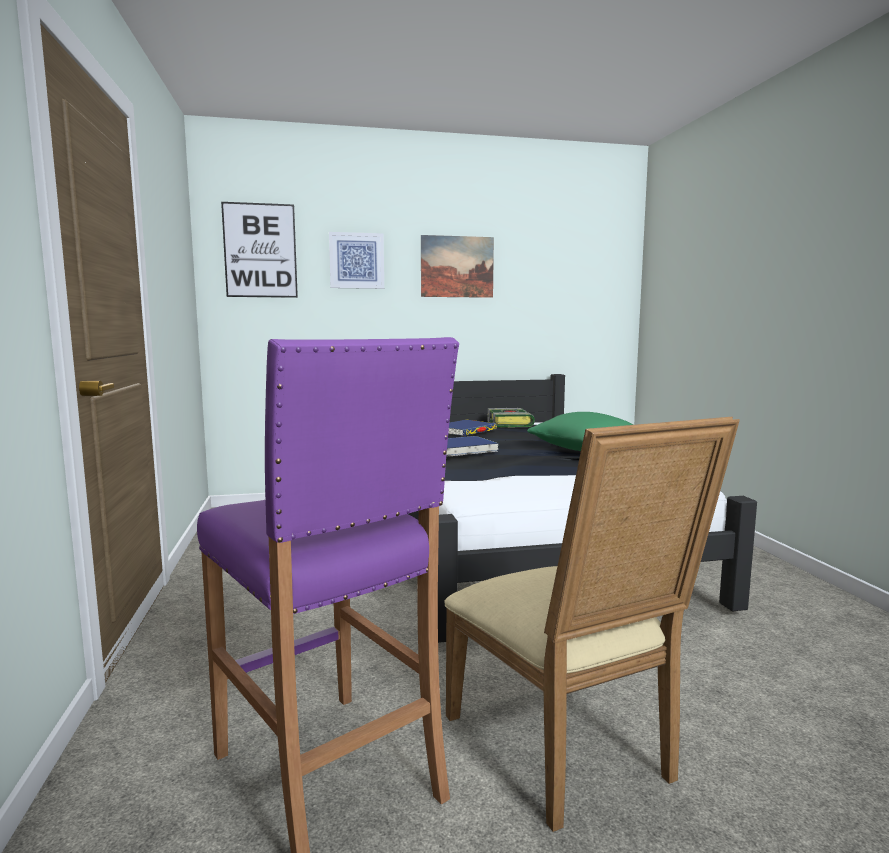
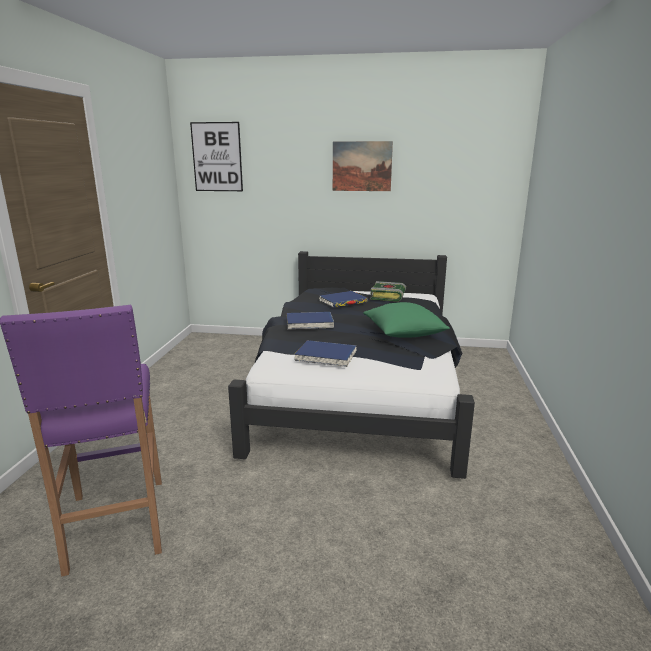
camera: 20 degrees right, 10 degrees up
picture [329,232,384,289] -> none
beige chair [445,417,740,832] -> none
none -> blue book [294,340,357,367]

